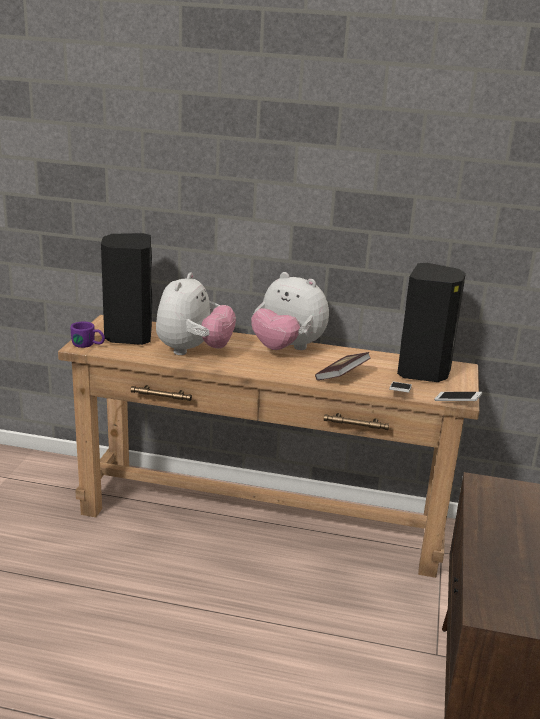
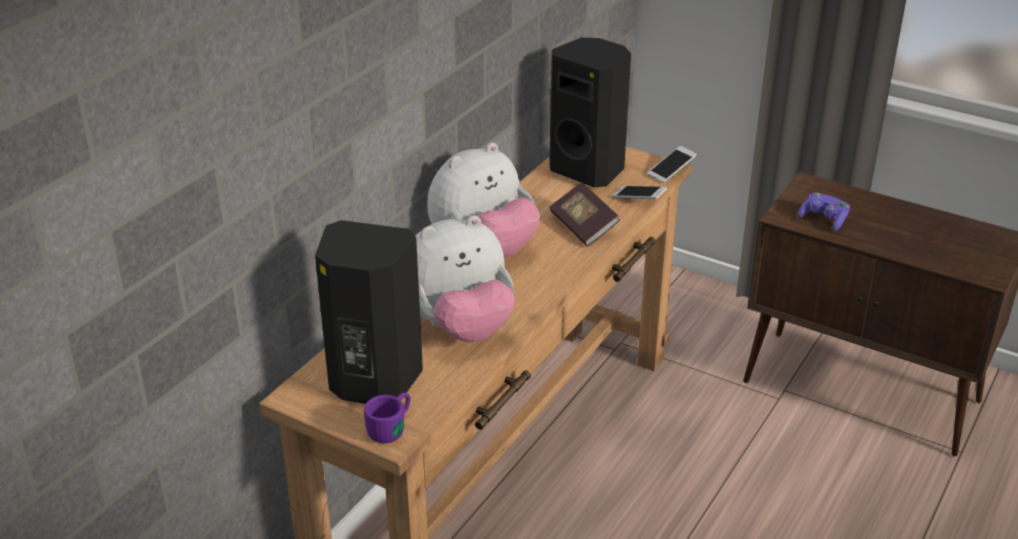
camera: 70 degrees left, 10 degrees up
plush toy [156,272,236,355] -> plush toy turned 120 degrees clockwise [416,215,515,342]
none -> purple game controller [798,193,850,231]

